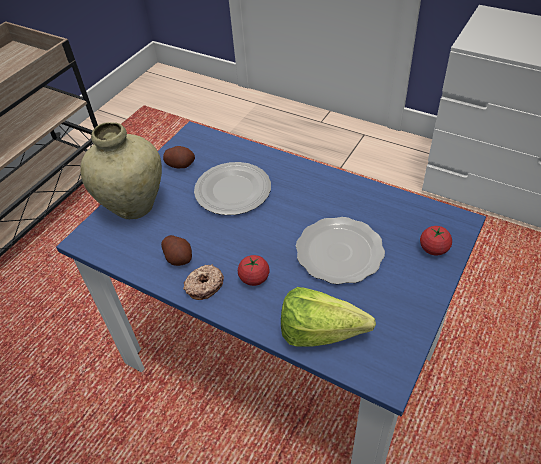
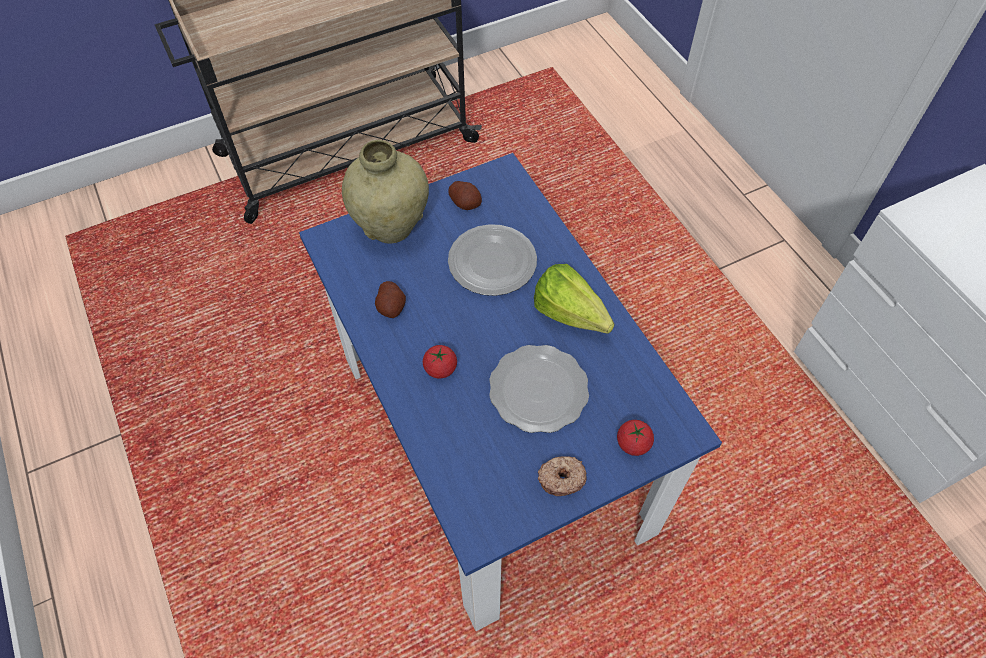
camera: 30 degrees right, 10 degrees up
donut [183,264,224,300] -> donut moved to [538,456,586,496]
lettuce [281,287,376,347] -> lettuce moved to [534,264,614,334]

